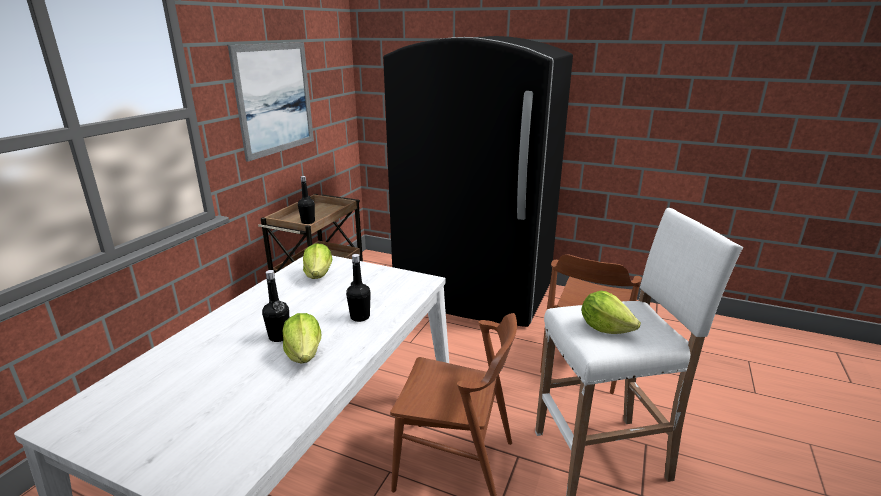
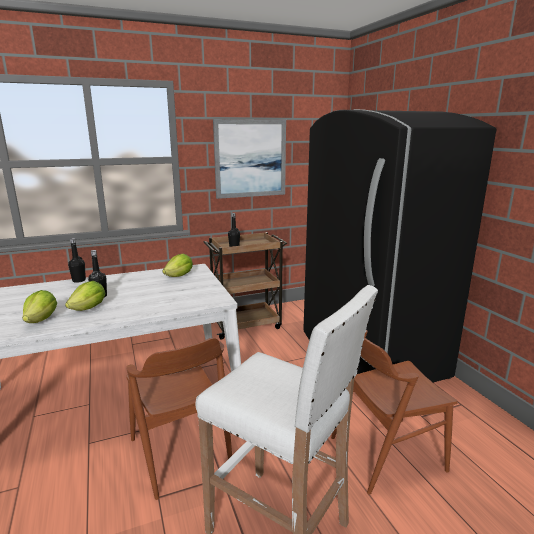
camera: 45 degrees right, 5 degrees down
black bottle [346,254,371,322] -> black bottle moved to [68,238,86,283]
lettuce [581,291,641,334] -> lettuce moved to [22,290,57,323]

